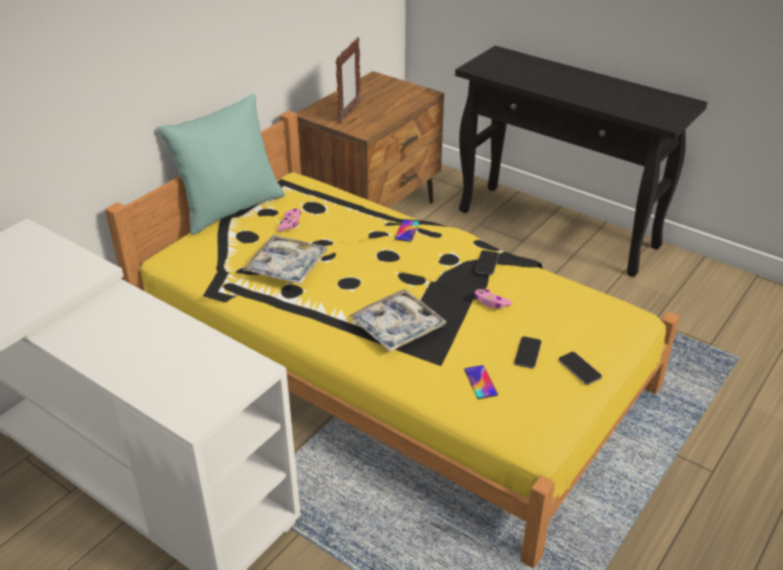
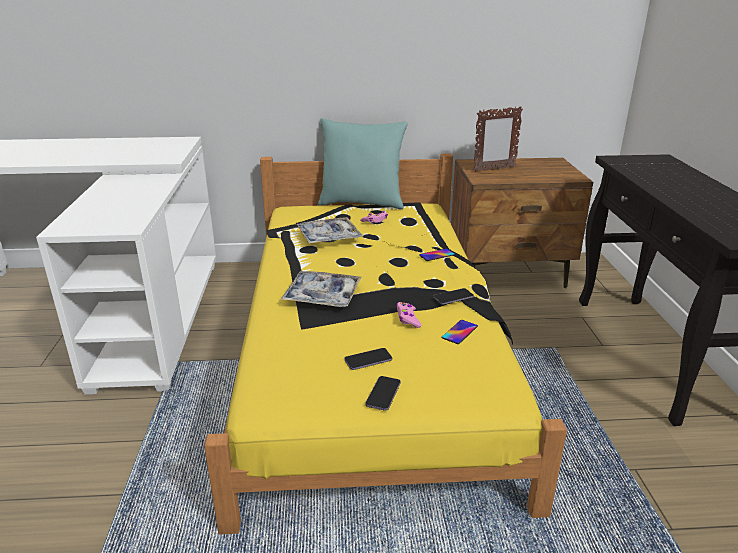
camera: 50 degrees right, 10 degrees down
phone [464,365,498,399] -> phone moved to [441,320,478,344]

